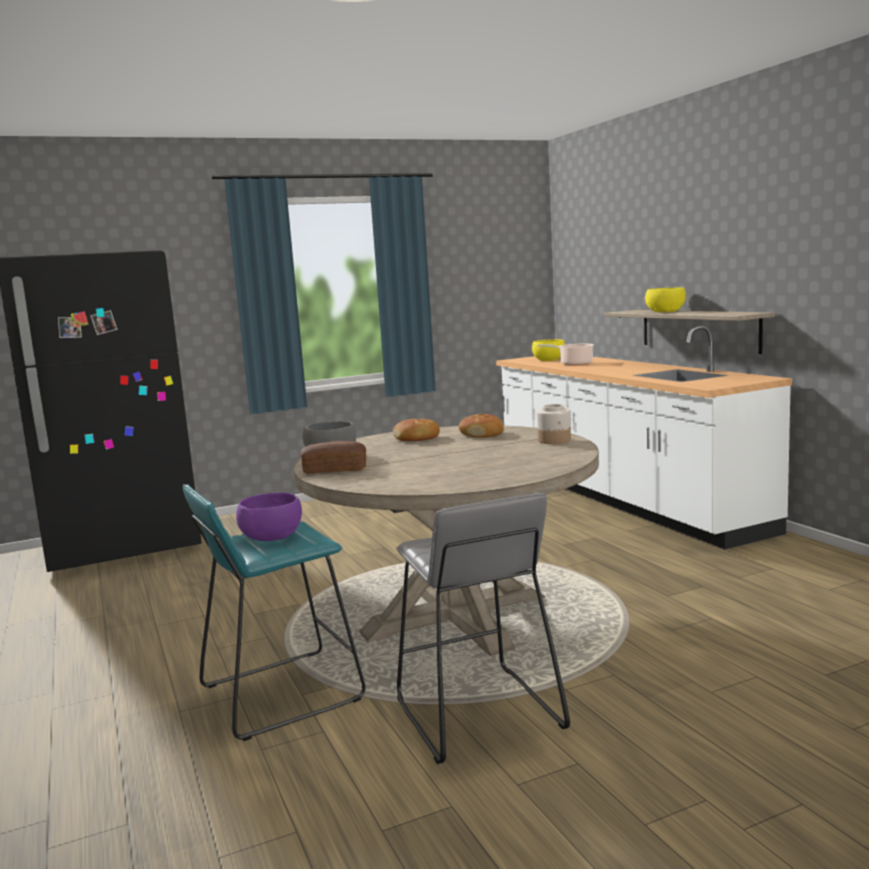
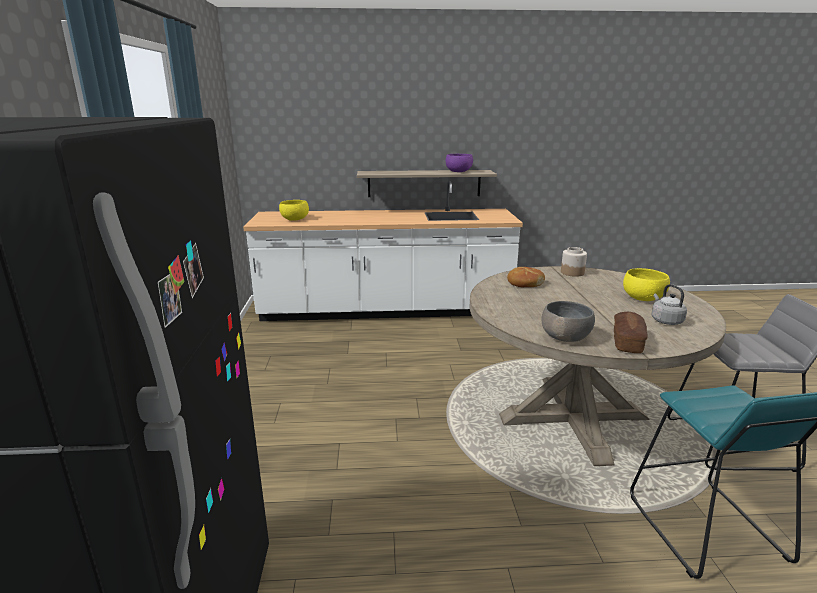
camera: 70 degrees left, 10 degrees up
purple bowl [236,493,302,541] -> purple bowl moved to [446,154,473,172]
bread [393,419,440,441] -> none
cooking pot [538,344,594,365] -> none
yellow bowl [645,287,686,312] -> yellow bowl moved to [623,268,670,301]
none -> grey kettle [652,284,687,325]

